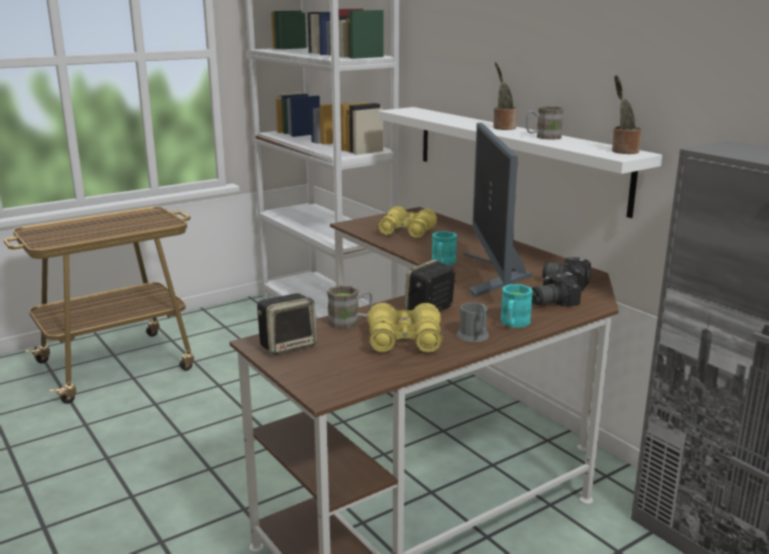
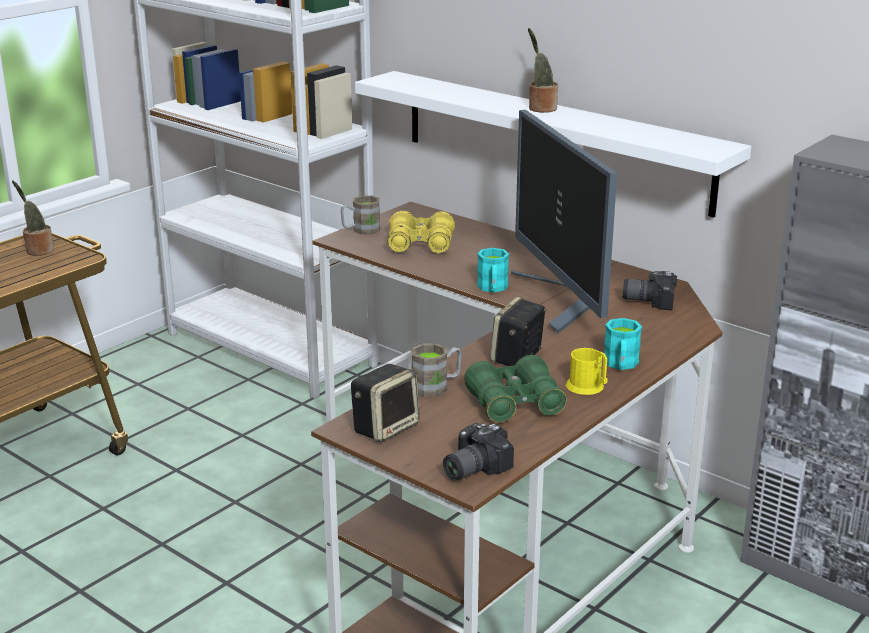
camera: 15 degrees left, 5 degrees up
yellow binoculars [368,303,443,353] -> green binoculars [464,355,567,423]
grey mug [457,302,489,342] -> yellow mug [566,348,608,395]
brown mug [526,106,564,140] -> brown mug moved to [341,195,380,234]
camera [532,272,581,307] -> camera moved to [443,423,514,481]
potted plant [612,75,642,154] -> potted plant moved to [12,180,54,256]

